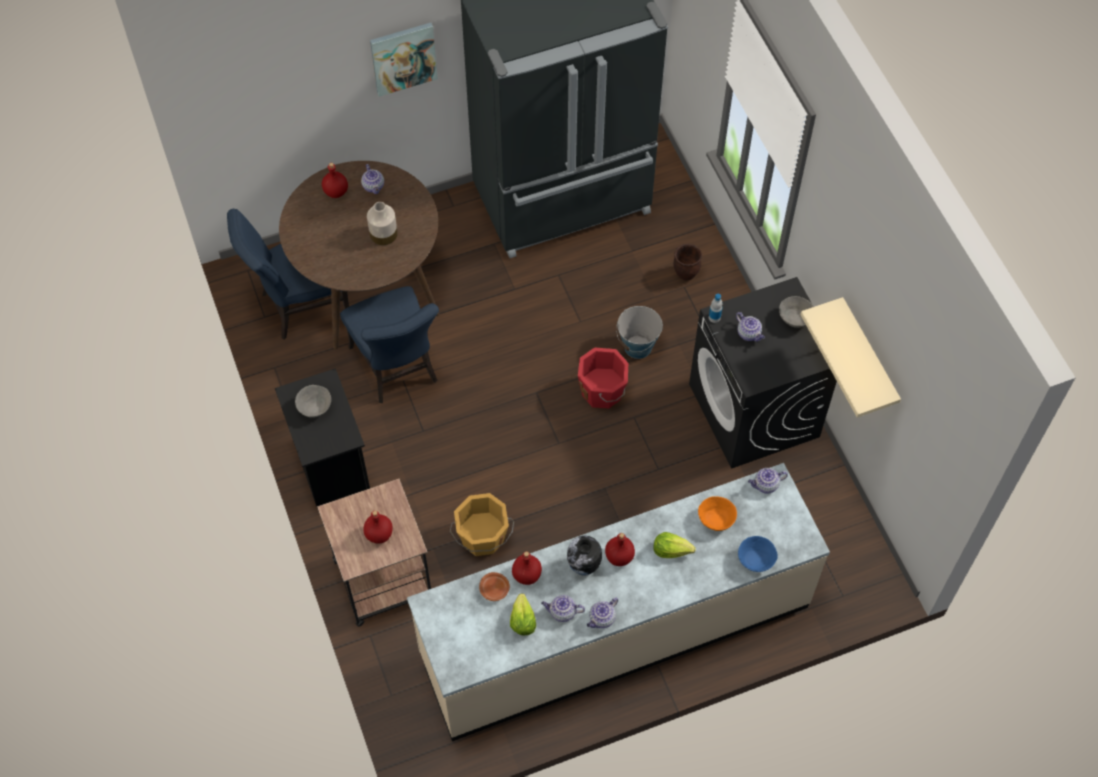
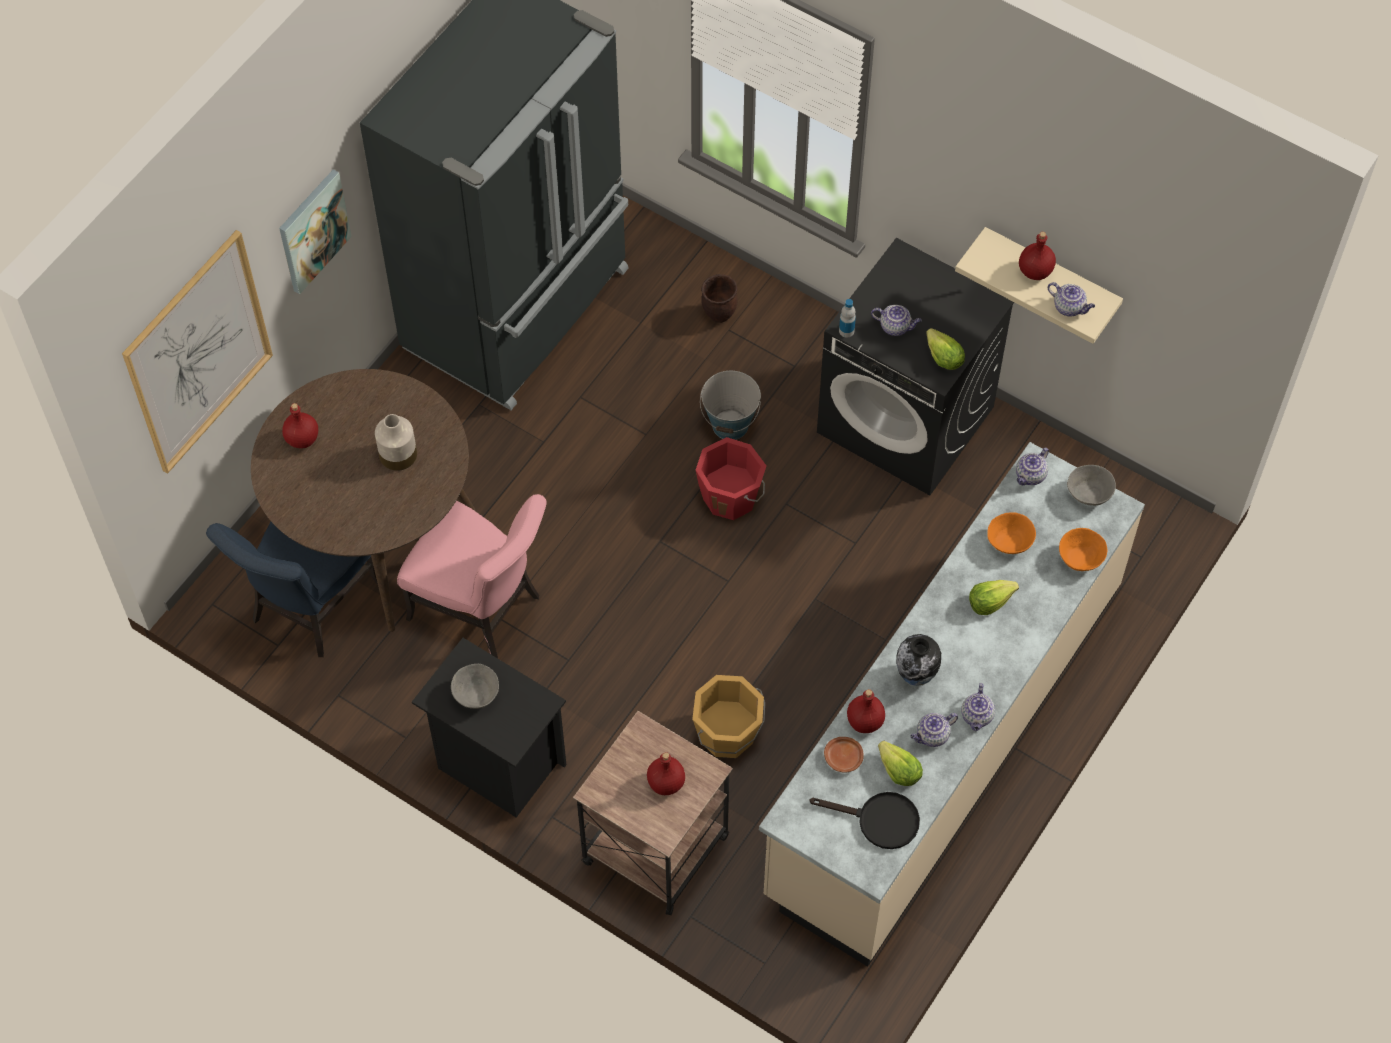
camera: 35 degrees left, 0 degrees up
blue chair [340,286,439,403] -> pink chair [397,494,547,658]
teapot [361,164,384,194] -> teapot moved to [1048,282,1095,317]
red bottle [605,533,635,566] -> red bottle moved to [1019,232,1056,280]
blue bowl [738,536,778,572] -> orange bowl [1059,528,1107,571]
grey bowl [779,296,814,328] -> grey bowl moved to [1067,465,1116,506]
none -> picture [122,230,273,474]
none -> black frying pan [809,792,920,849]
none -> lettuce [926,328,965,370]

